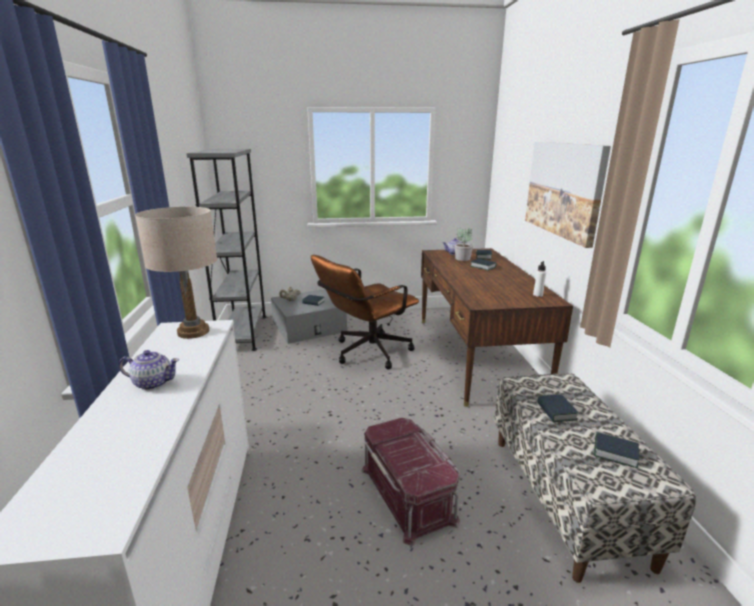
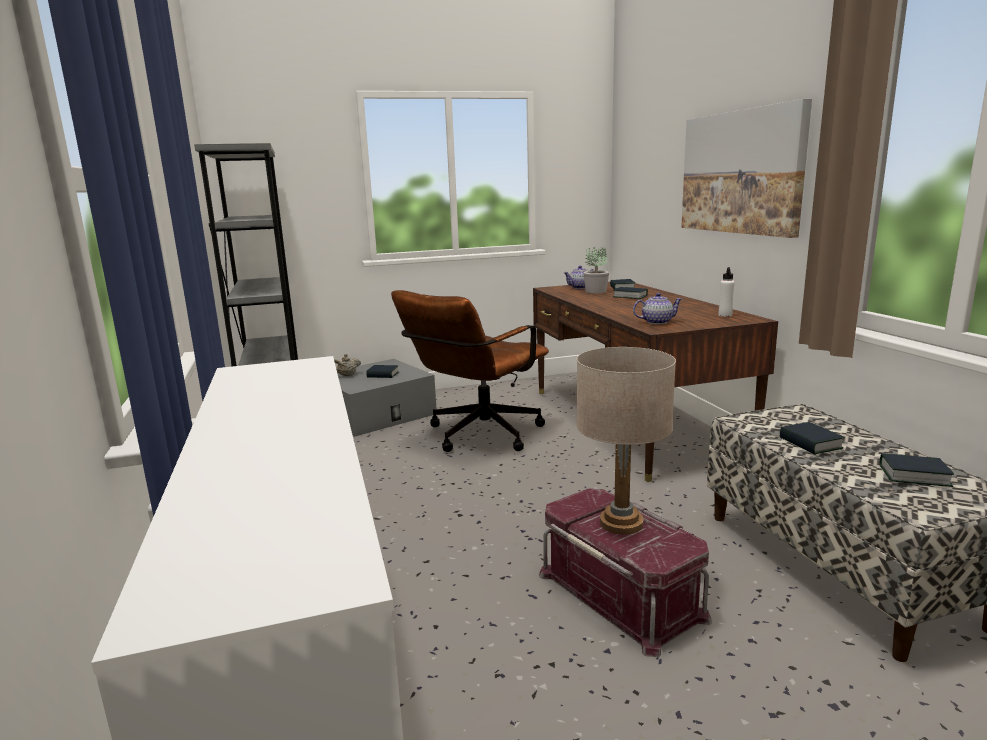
camera: 10 degrees left, 5 degrees down
teapot [119,350,179,390] -> teapot moved to [633,293,682,324]
beige table lamp [135,207,217,339] -> beige table lamp moved to [576,347,676,535]

